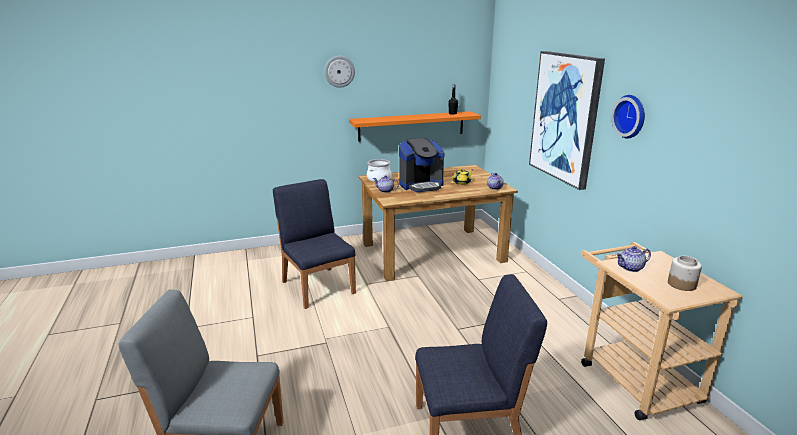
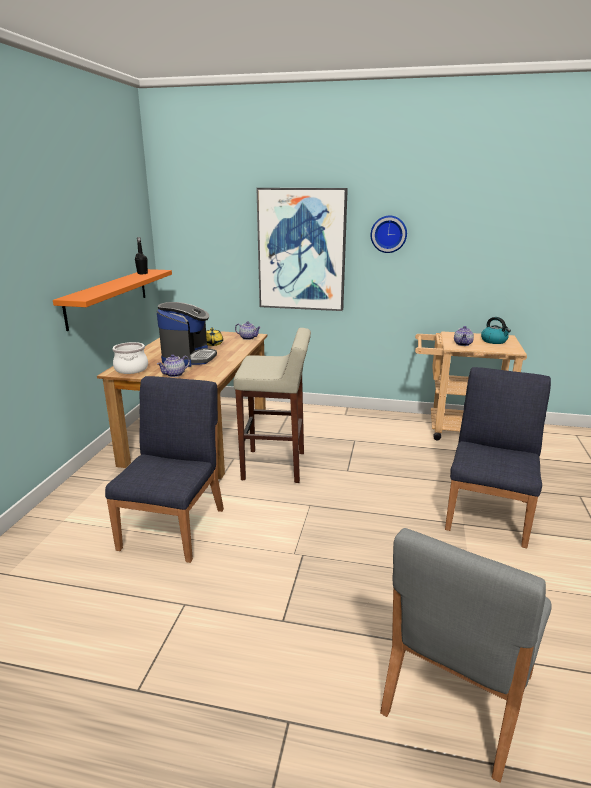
camera: 60 degrees left, 0 degrees up
blue chair [273,179,356,309] -> blue chair turned 105 degrees clockwise [105,376,224,563]
wall clock [324,56,355,88] -> none
jar [668,256,702,291] -> kettle [481,317,511,344]
none -> beige stool [233,328,311,483]

